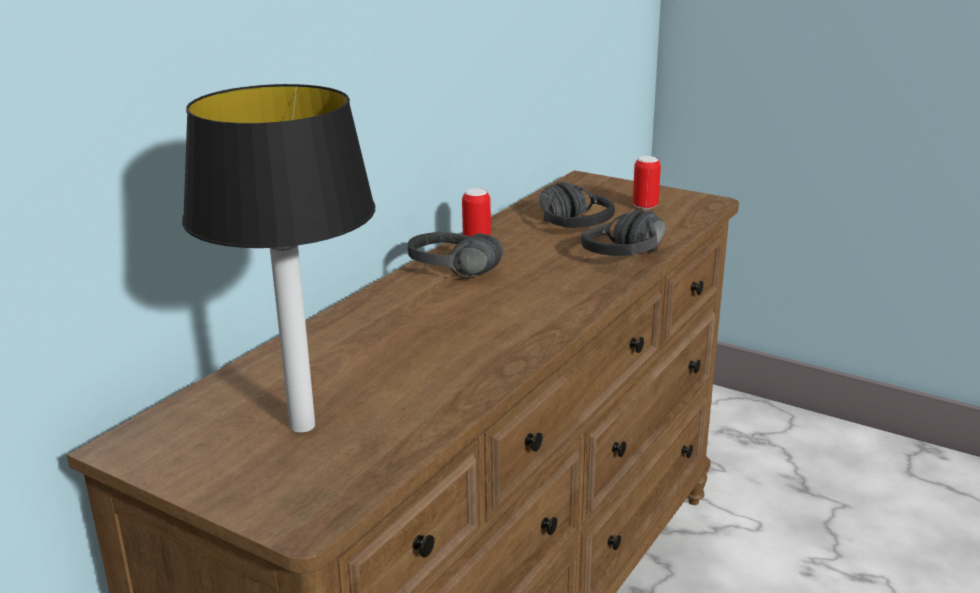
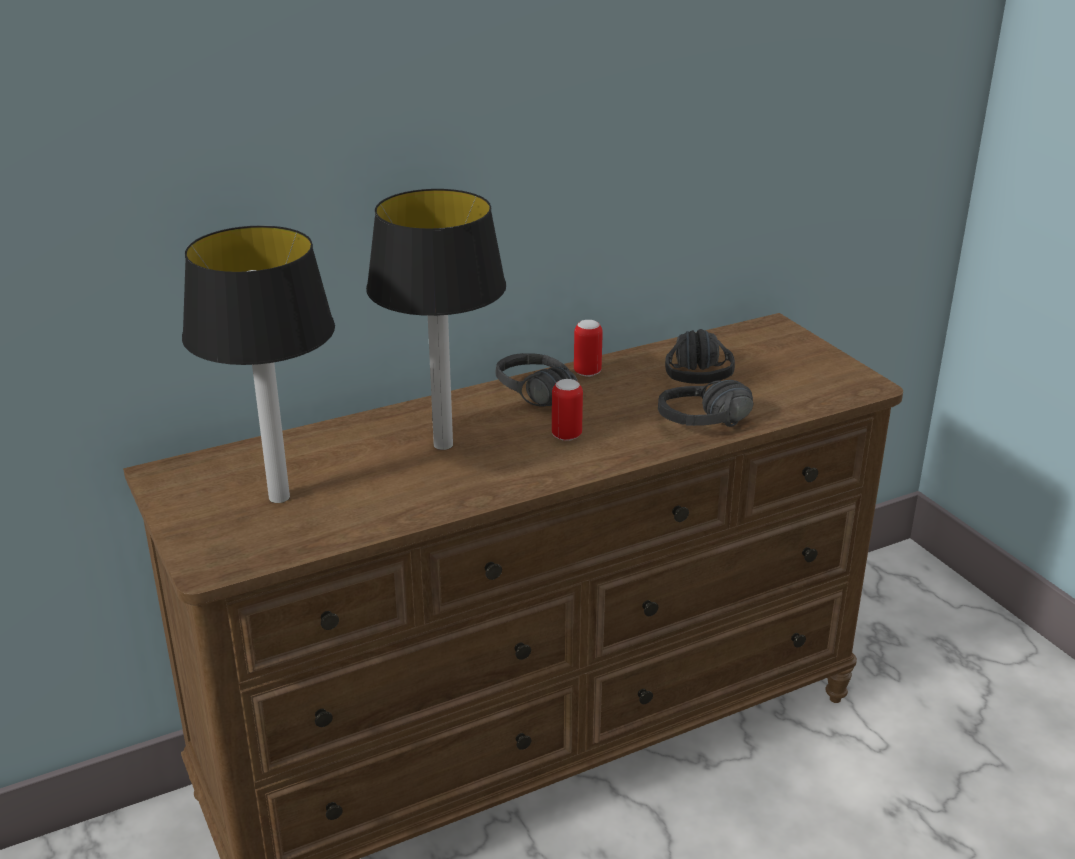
camera: 30 degrees right, 5 degrees up
can [633,156,661,210] -> can moved to [552,379,583,441]
none -> table lamp [366,189,506,450]

